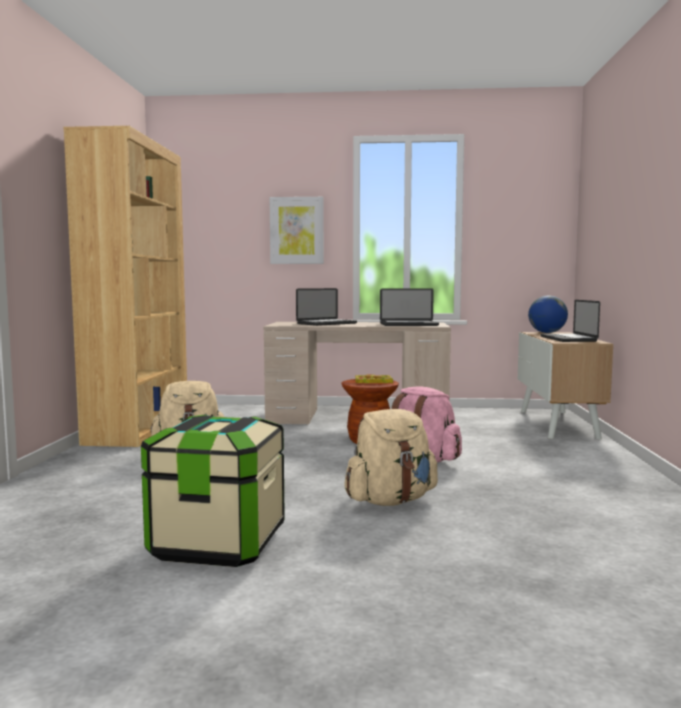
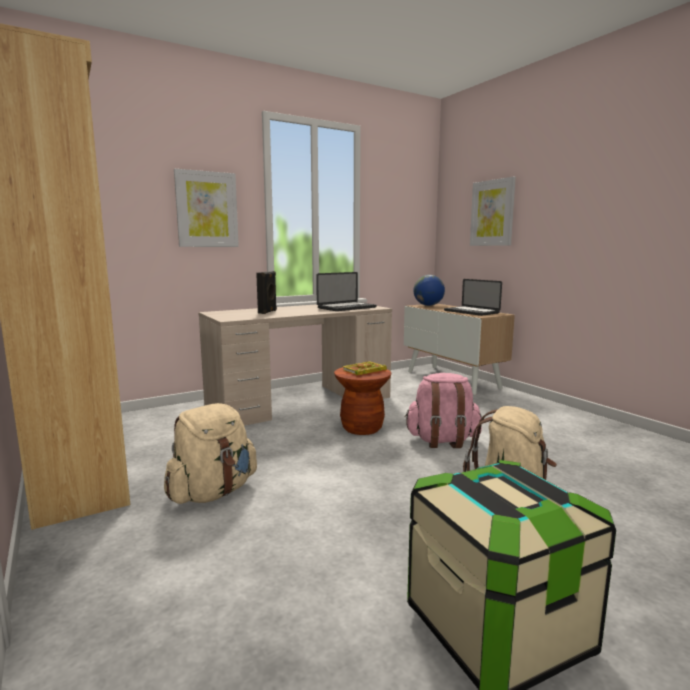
camera: 35 degrees left, 5 degrees up
laptop [296,288,357,326] -> black speaker [256,271,277,314]
none -> picture [470,177,516,246]

